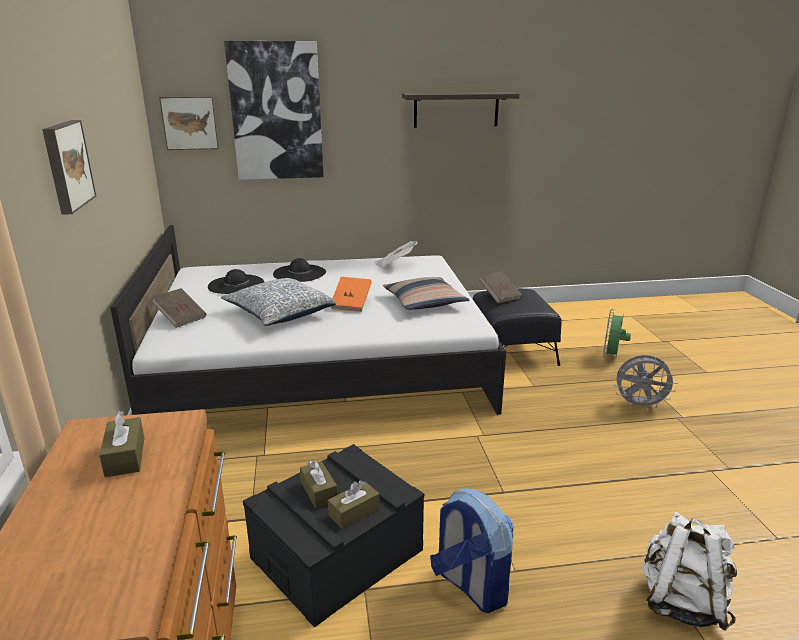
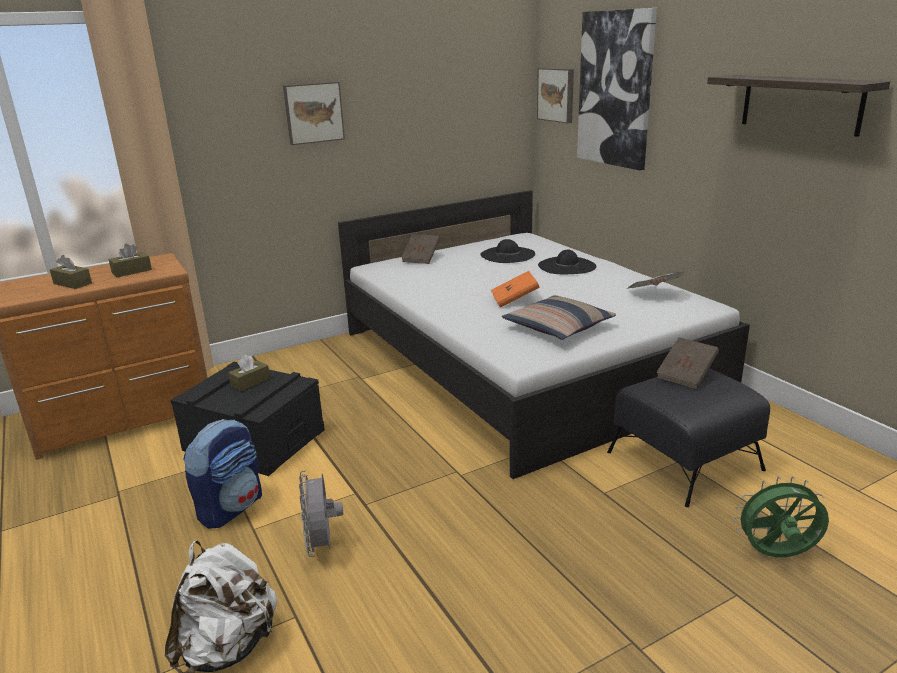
camera: 70 degrees right, 0 degrees up
pillow [221,278,336,326] -> none
brown tissue box [328,480,380,529] -> brown tissue box moved to [50,255,92,289]
grey fan [614,355,677,410] -> grey fan moved to [299,470,343,557]

